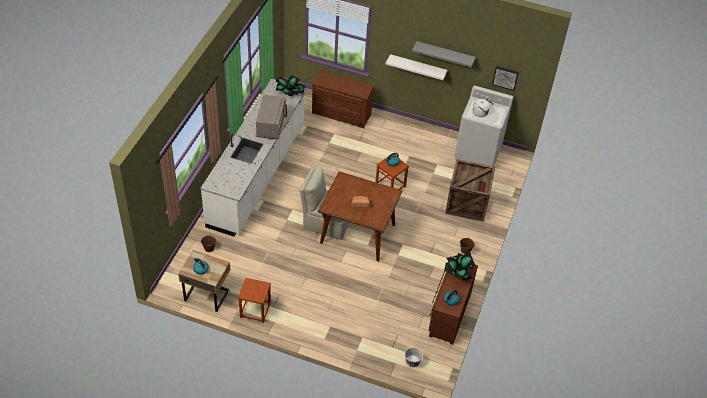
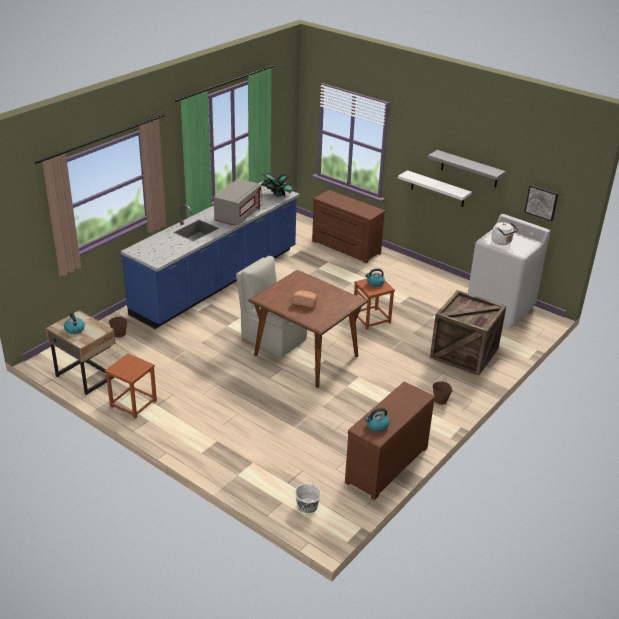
camera: 20 degrees right, 15 degrees down
white counter [201,78,307,237] -> blue counter [121,181,299,329]
potted plant [444,252,474,280] -> none

